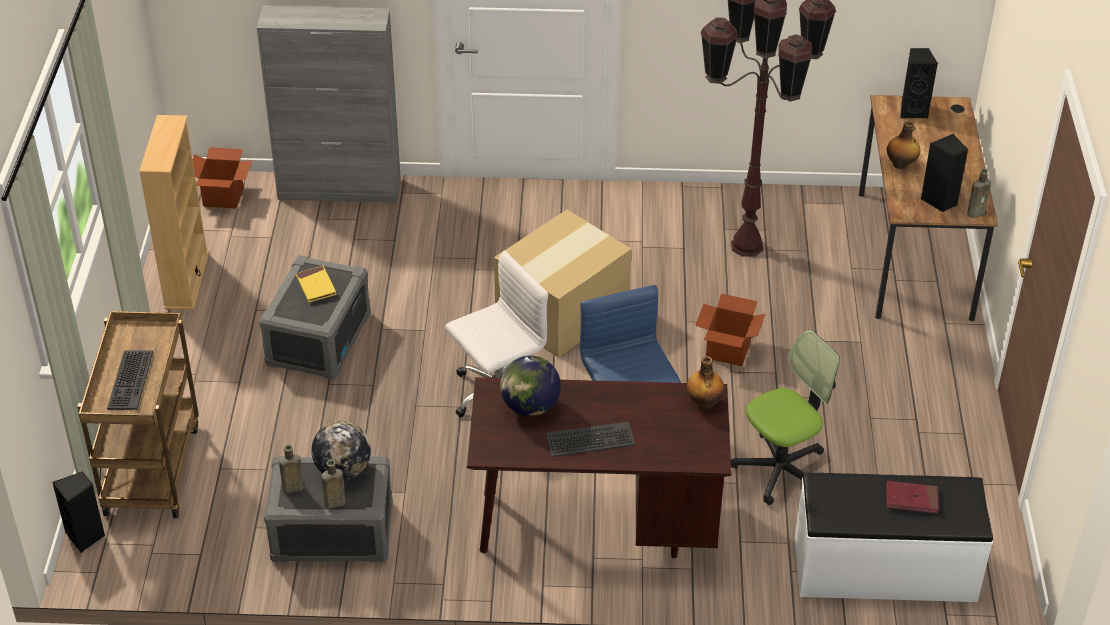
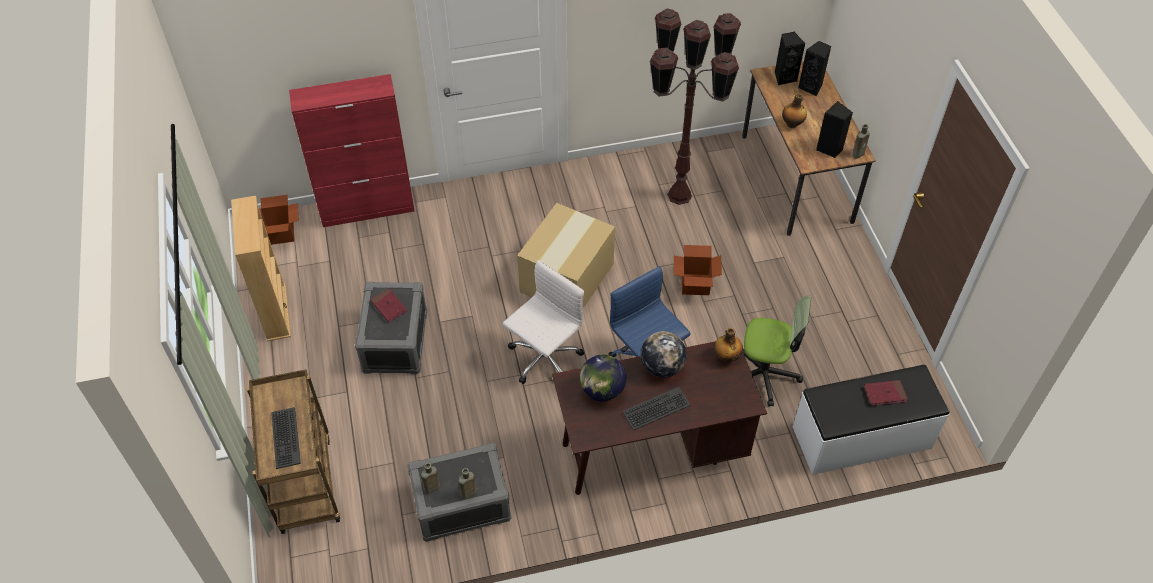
camera: 15 degrees left, 10 degrees up
black speaker [52,471,105,553] -> black speaker moved to [798,41,831,96]
grey cabinet [257,5,401,203] -> red cabinet [289,74,415,227]
yellow book [296,266,336,302] -> red book [370,288,407,322]
globe [311,420,371,480] -> globe moved to [641,331,687,378]
office chair [731,330,840,505] -> office chair turned 60 degrees clockwise [743,296,811,406]

